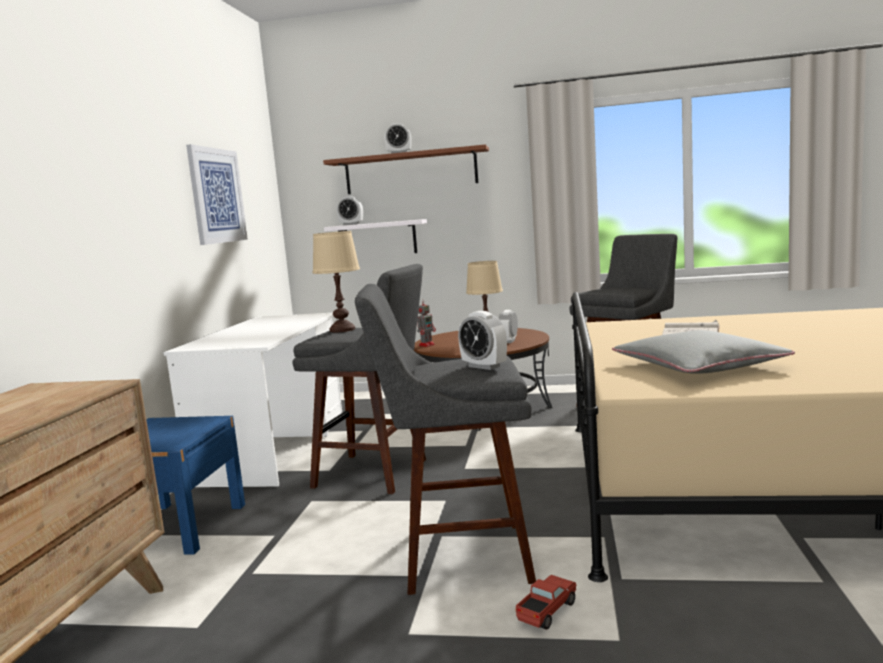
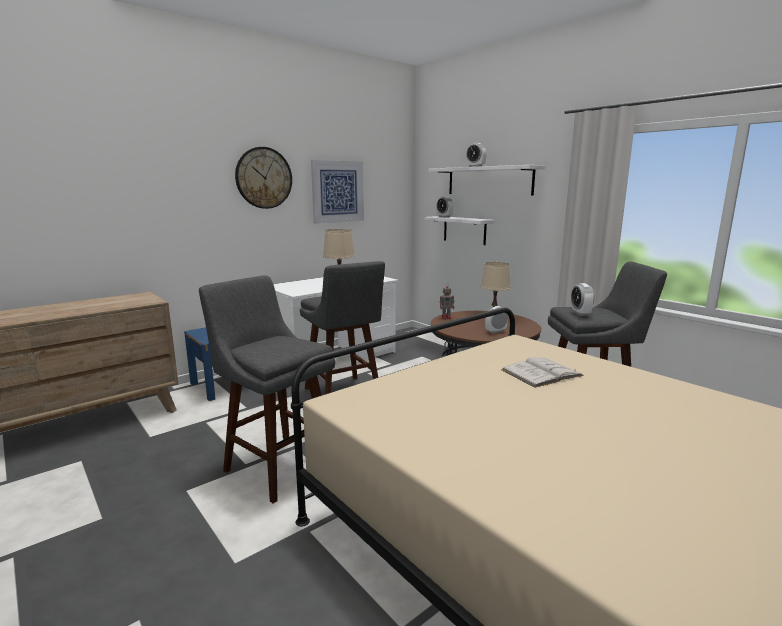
camera: 40 degrees right, 5 degrees up
brown shelf [323,145,489,194] -> white shelf [428,165,545,196]
alarm clock [458,311,507,370] -> alarm clock moved to [571,283,594,316]
toy truck [516,575,576,630] -> none
grey pillow [612,330,795,374] -> none
none -> wall clock [235,147,292,209]

